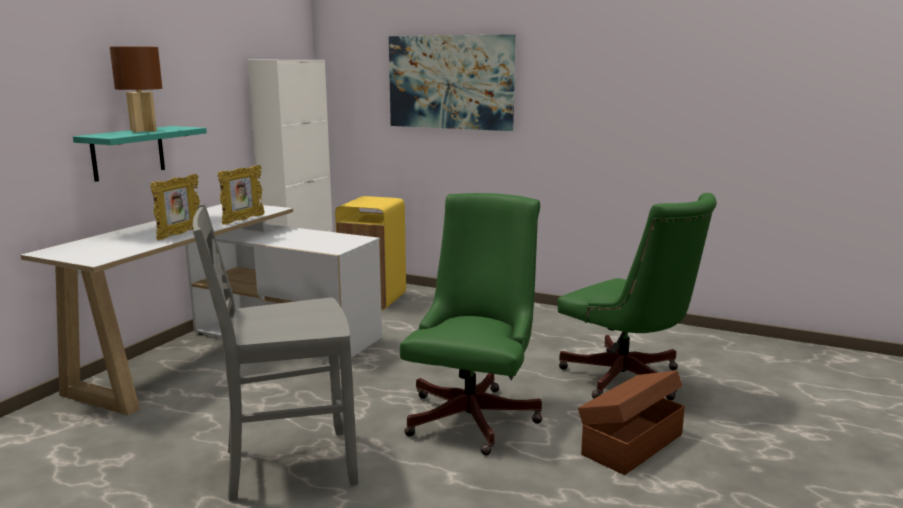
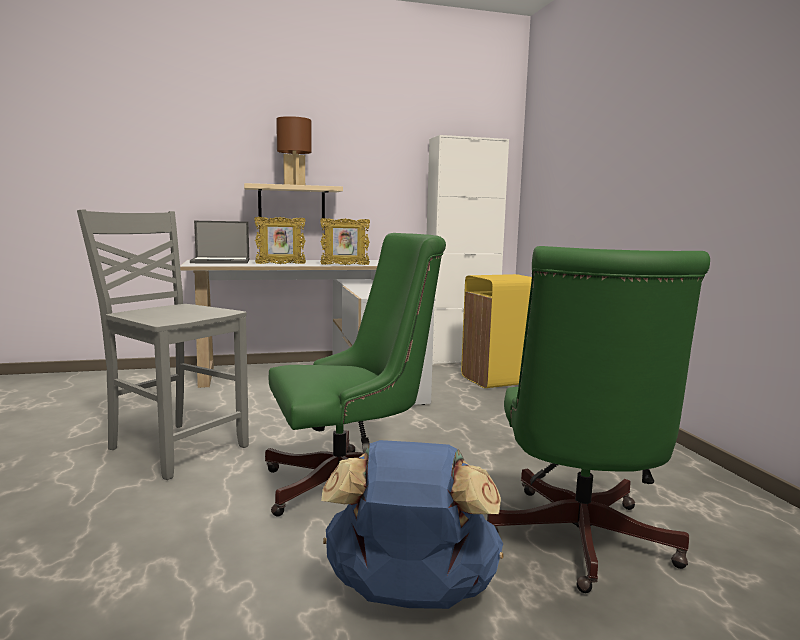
camera: 50 degrees right, 5 degrees down
turquoise shelf [73,126,207,182] -> beige shelf [244,183,343,218]
picture [389,34,515,131] -> none
brown storage box [578,370,685,475] -> blue backpack [321,440,504,609]
none -> laptop [190,221,249,264]

